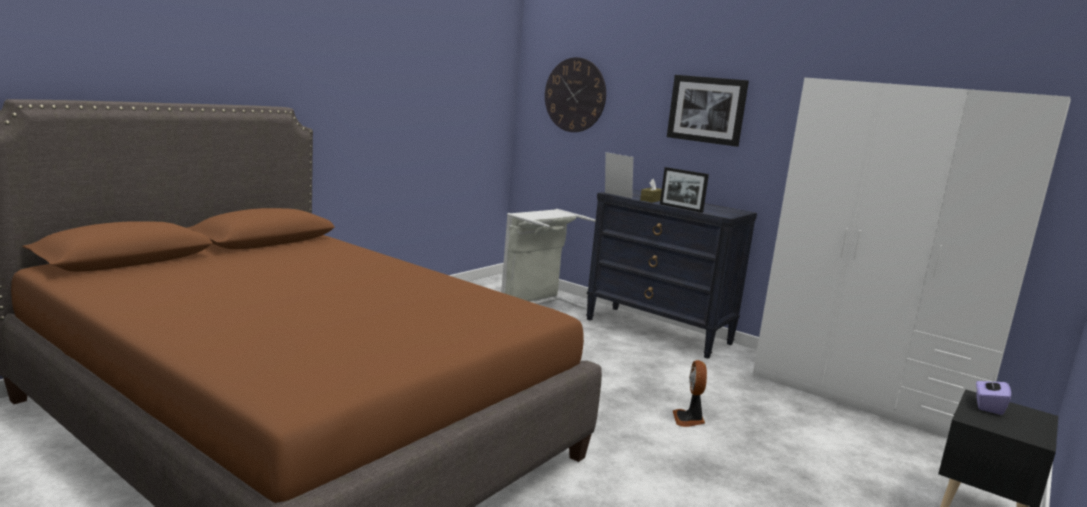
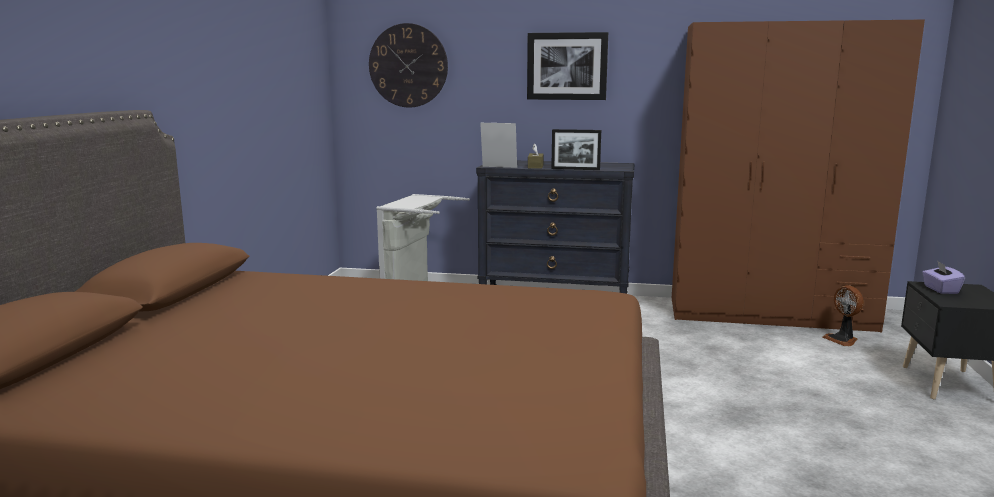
camera: 25 degrees left, 0 degrees up
fan [673,360,707,427] -> fan moved to [823,285,864,346]
white wardrobe [752,77,1071,438] -> brown wardrobe [672,20,925,333]

